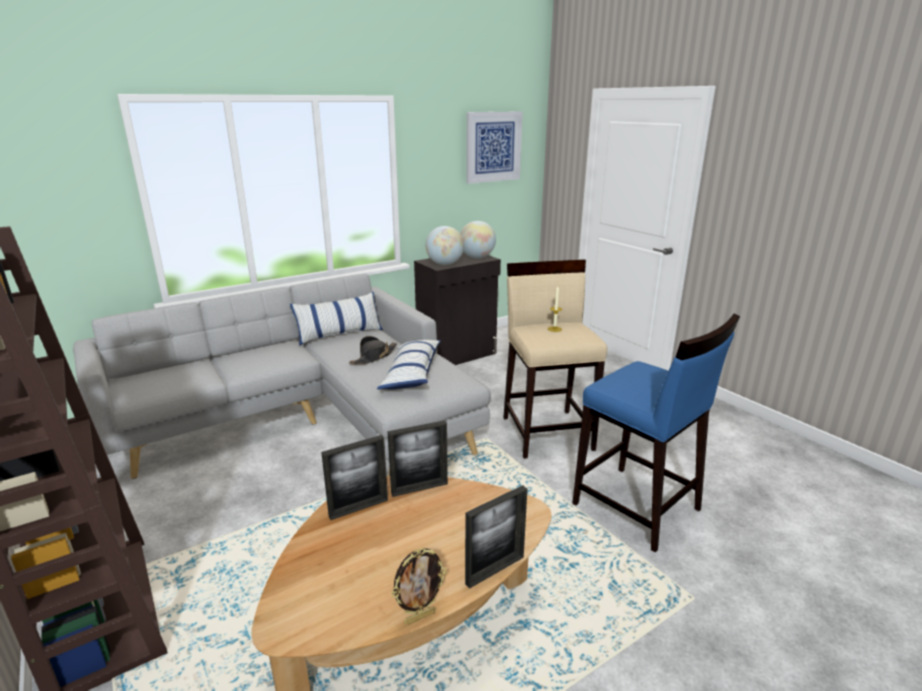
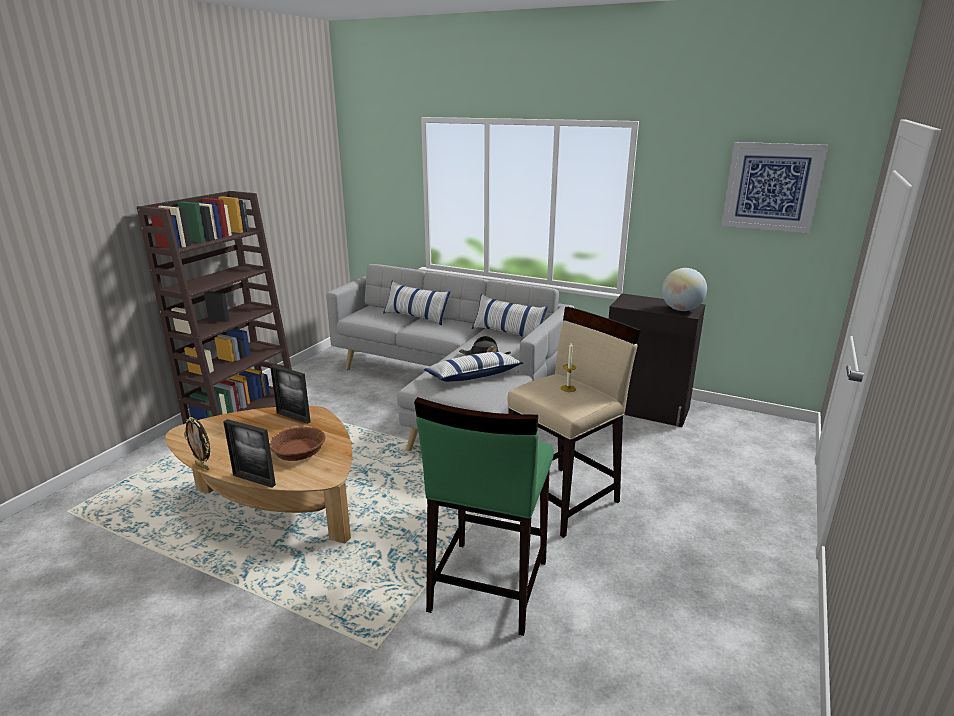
camera: 60 degrees right, 0 degrees up
picture frame [387,420,448,497] -> none
globe [426,226,464,265] -> none
blue stool [572,314,740,553] -> green stool [414,397,554,636]
none -> brown bowl [270,426,325,461]
none -> pillow [383,281,450,325]

